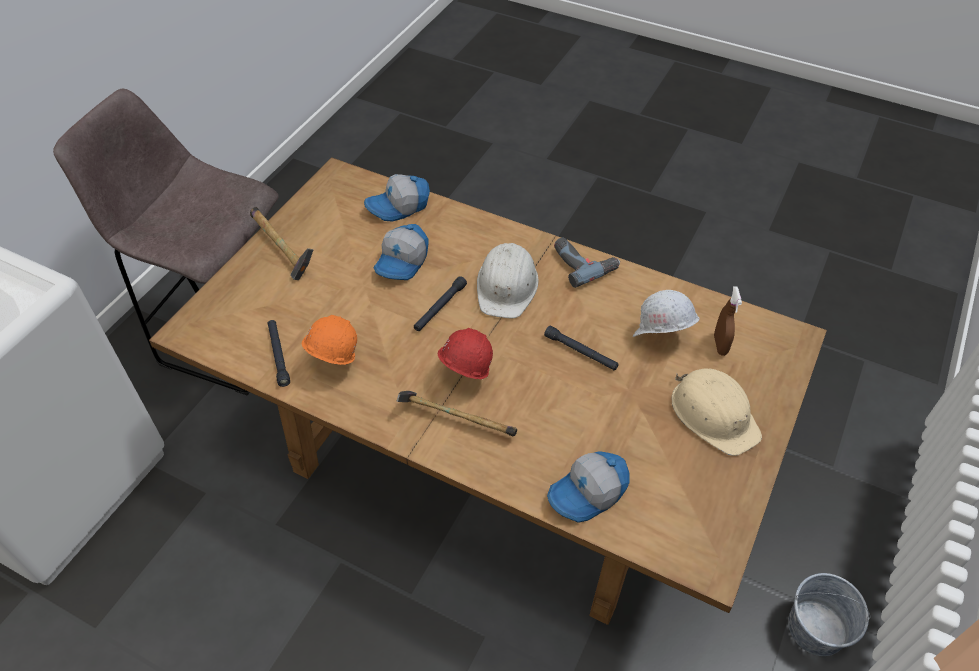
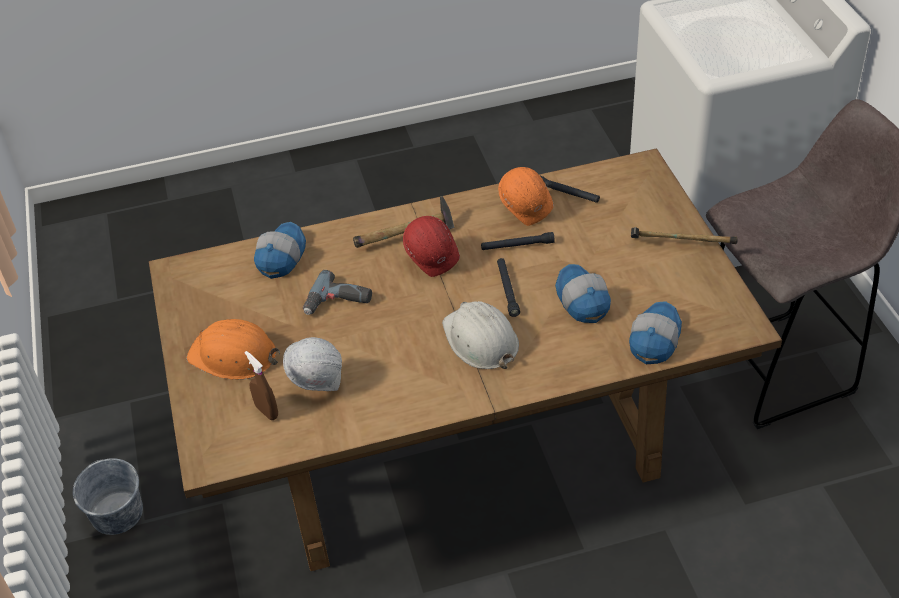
camera: 140 degrees right, 5 degrees down
black flashlight [544,325,619,370] -> black flashlight moved to [481,232,555,250]
power drill [554,238,620,288] -> power drill moved to [303,270,372,315]
beige hard hat [672,369,762,456] -> orange hard hat [187,319,280,380]

